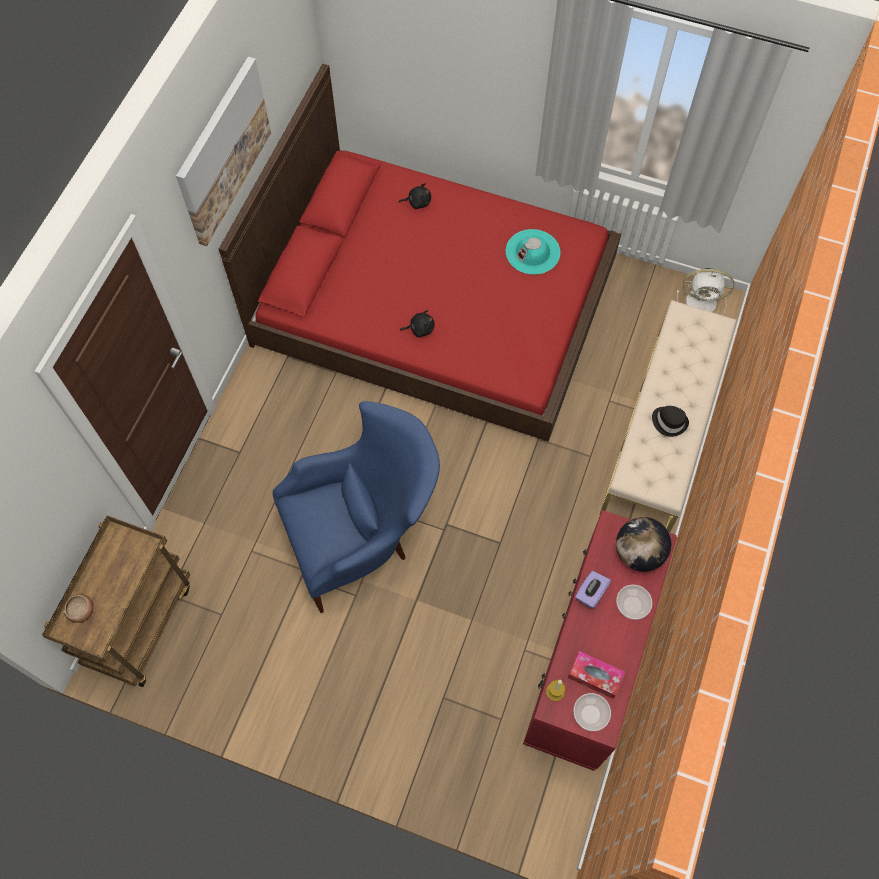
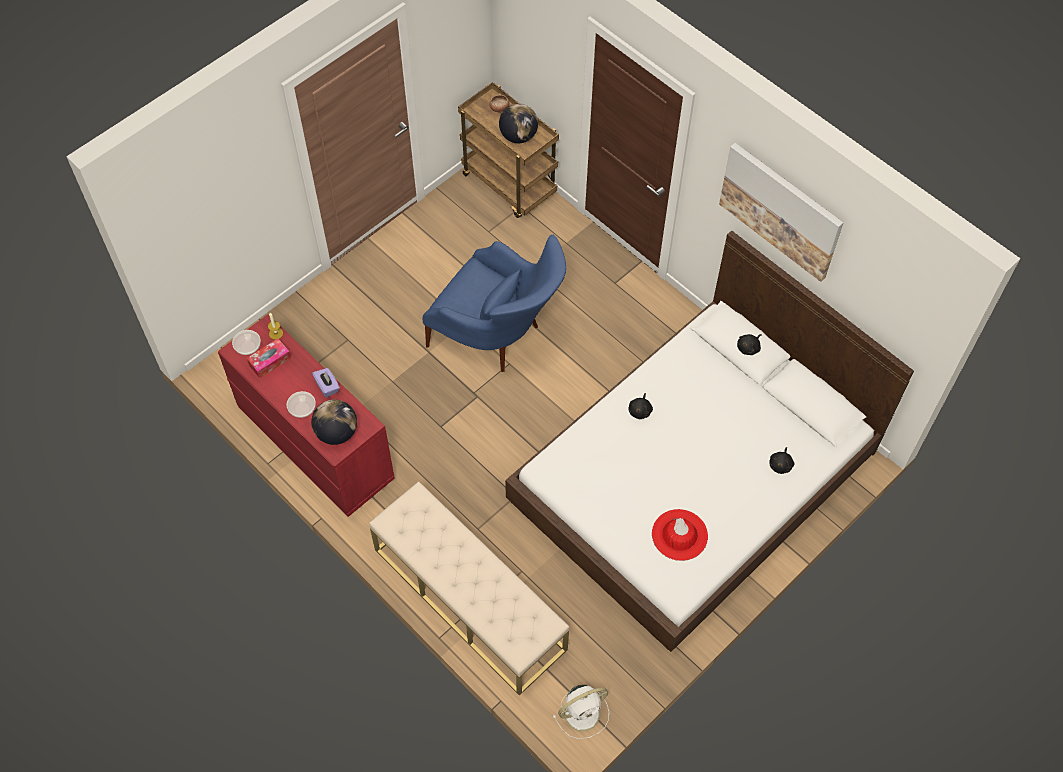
camera: 115 degrees right, 5 degrees down
red bed [219,64,621,442] -> white bed [505,230,914,652]
blue armchair [273,401,440,613] -> blue armchair turned 60 degrees counterclockwise [423,235,566,372]
turquoise hat [506,229,560,275] -> red hat [652,509,708,561]
black hat [652,406,689,437] -> none
white fan [677,268,734,315] -> white fan turned 150 degrees counterclockwise [553,685,609,739]
none -> globe [499,104,538,143]
none -> black plush toy [737,334,762,355]

